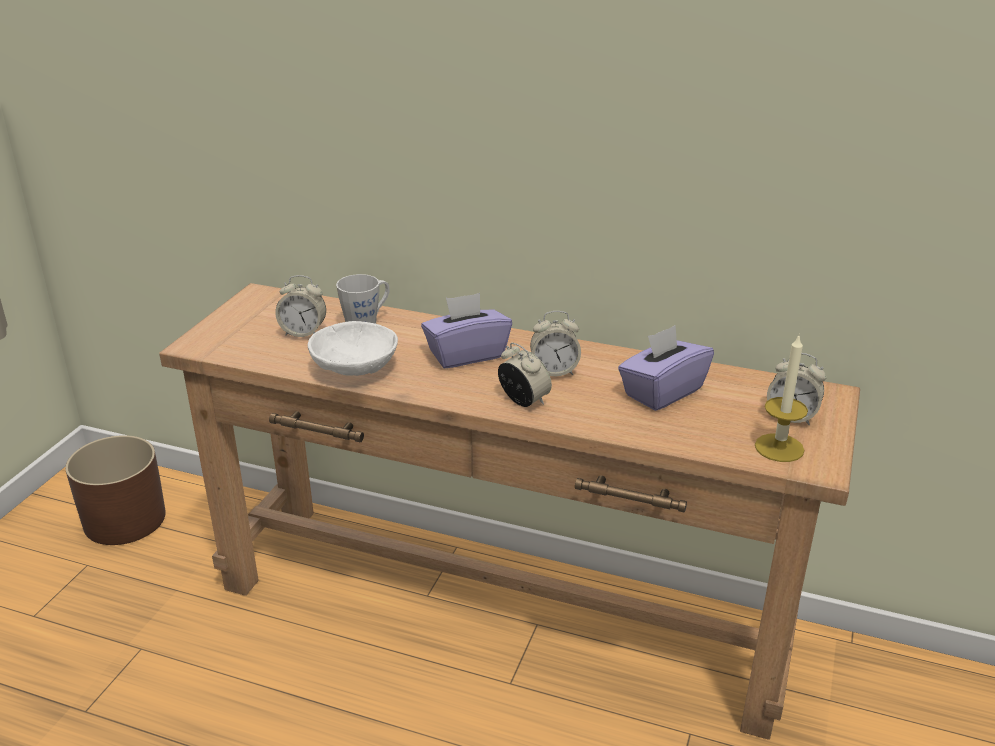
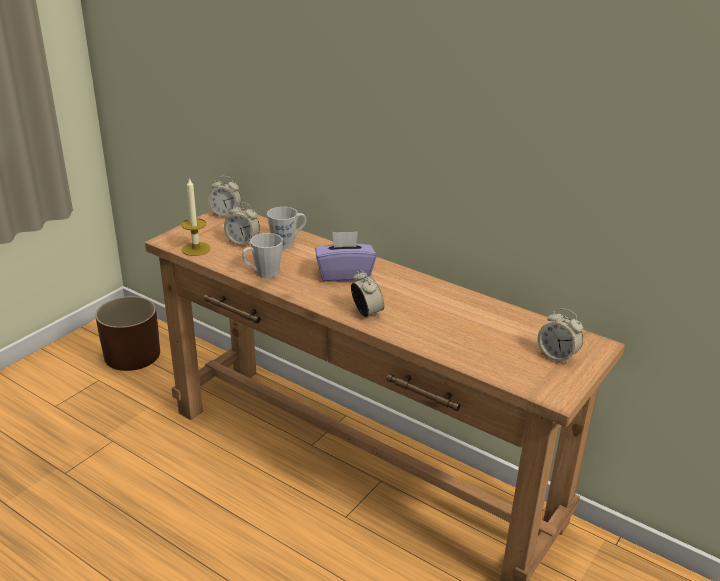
camera: 15 degrees right, 0 degrees up
white bowl [308,321,398,376] -> grey mug [242,233,283,278]
alarm clock [530,311,581,376] -> alarm clock moved to [208,176,241,217]
purple tissue box [618,325,714,411] -> none
candle [755,336,808,462] -> candle moved to [181,177,211,256]

